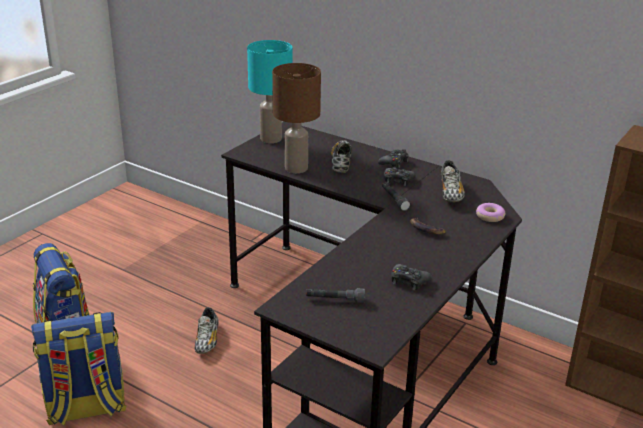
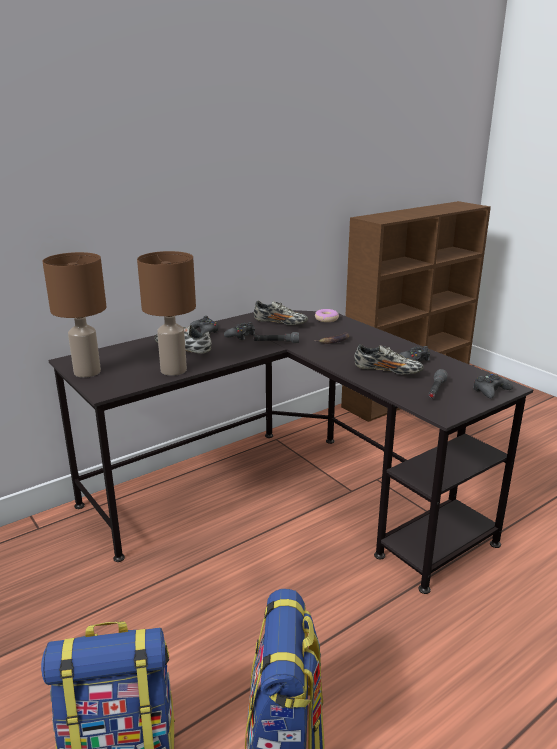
camera: 70 degrees left, 5 degrees down
shoe [195,307,219,354] -> shoe moved to [354,344,424,375]
turquoise table lamp [247,40,293,143] -> brown table lamp [42,252,106,378]
none -> black game controller [473,373,513,398]

